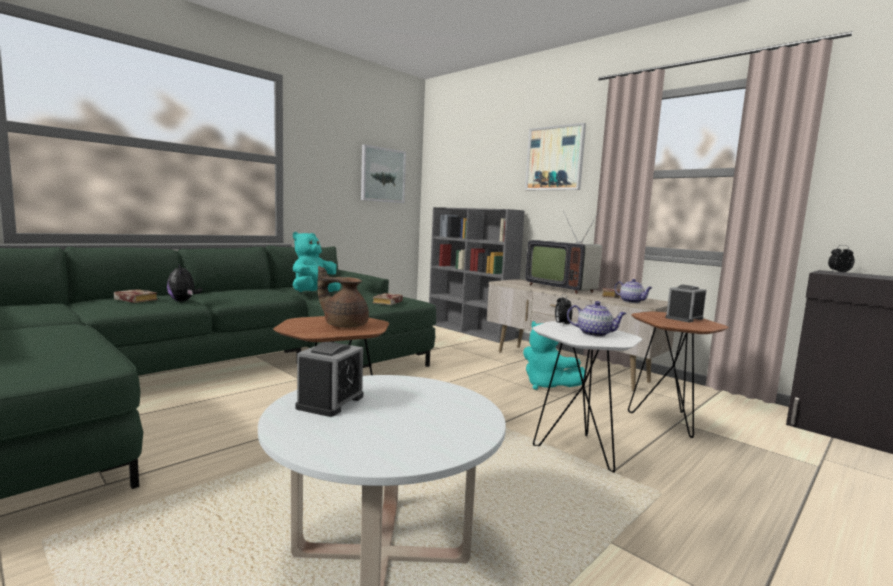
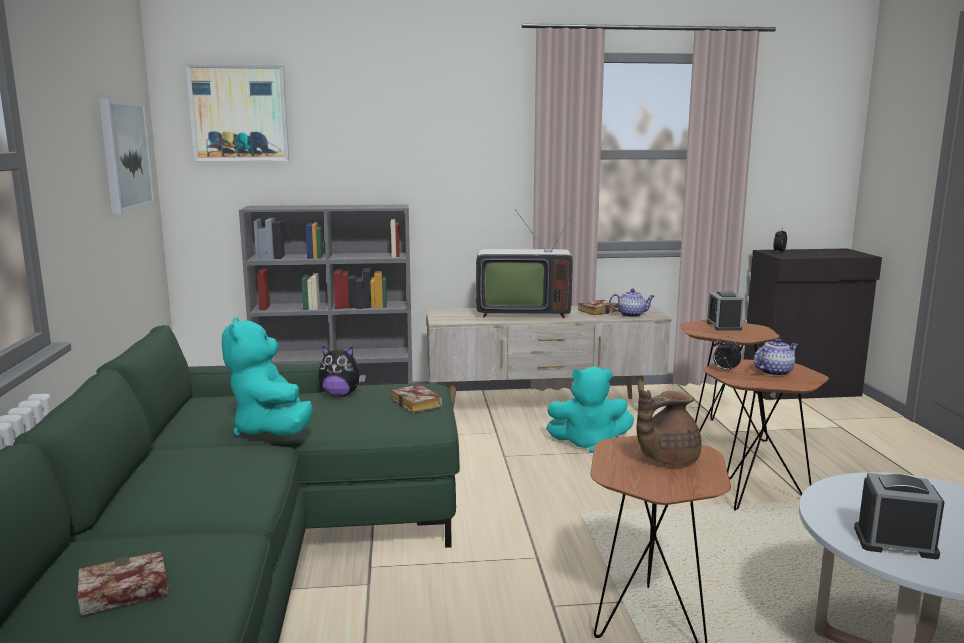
camera: 50 degrees left, 5 degrees up
plush toy [167,264,202,302] -> plush toy moved to [319,345,366,397]
alarm clock [295,342,363,417] -> alarm clock turned 45 degrees counterclockwise [854,473,944,559]
picture [525,123,586,190] -> picture moved to [186,64,289,161]
white side table [532,321,642,473] -> brown side table [703,359,829,511]

